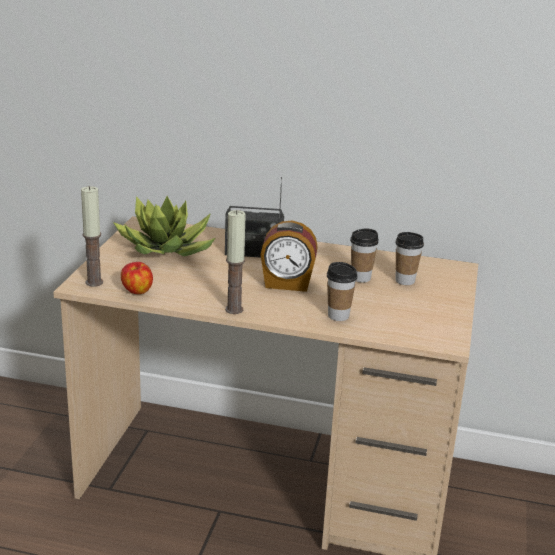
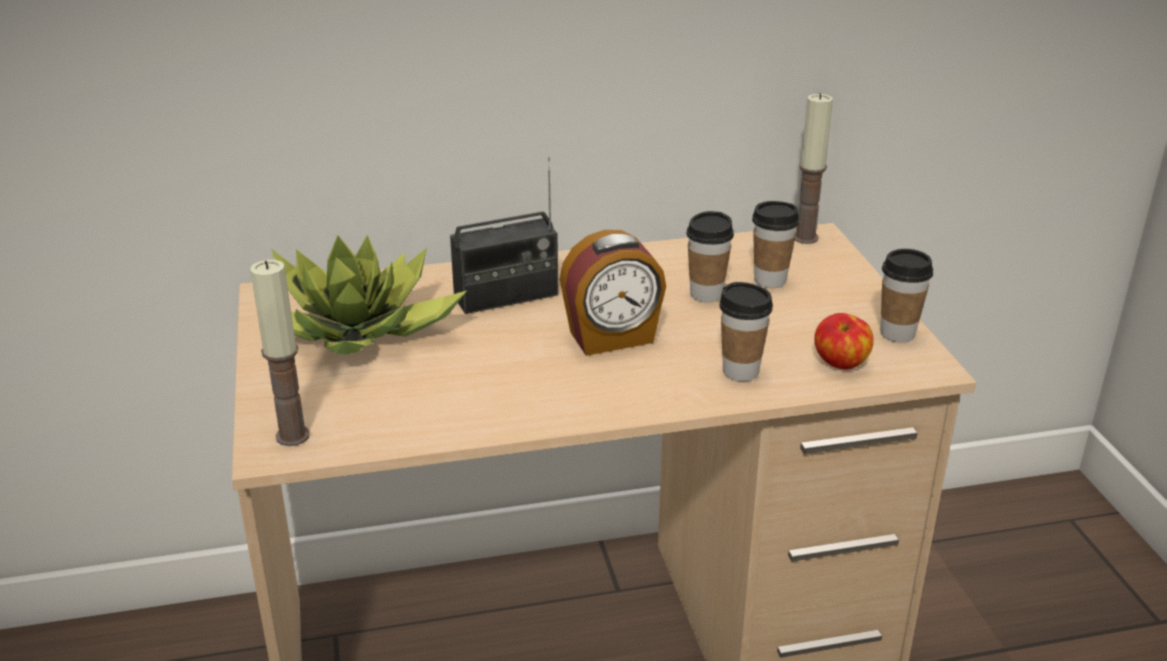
camera: 25 degrees left, 5 degrees up
apple [121,262,153,294] -> apple moved to [814,313,874,369]
candle [225,210,246,314] -> candle moved to [795,93,833,244]
none -> cup [880,249,933,343]

